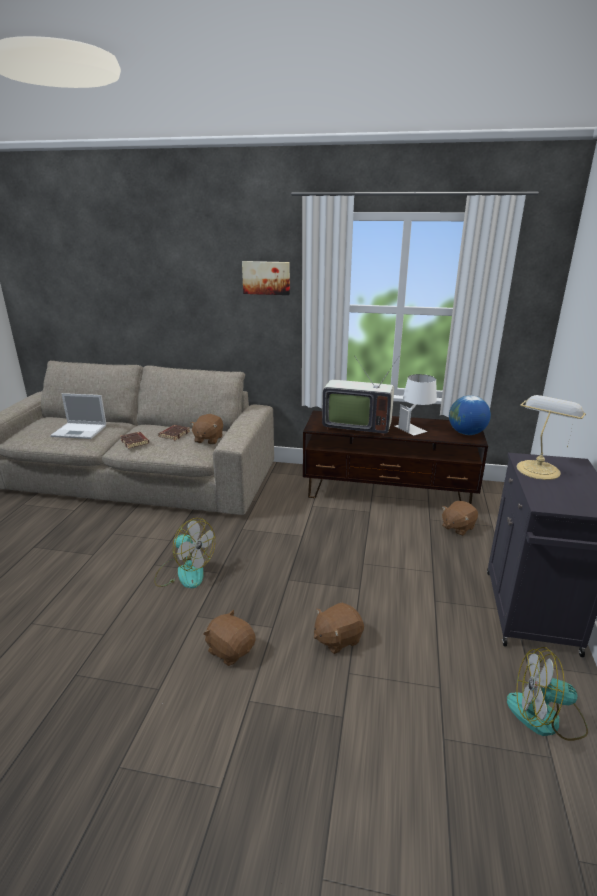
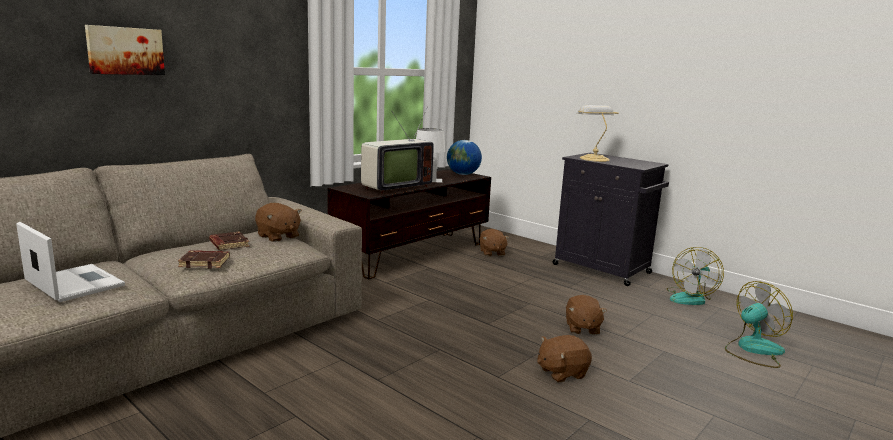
camera: 60 degrees left, 10 degrees down
laptop [50,393,106,439] -> laptop turned 90 degrees counterclockwise [16,222,125,302]
fan [154,518,215,588] -> fan moved to [725,281,793,368]
picture [242,261,290,295] -> picture moved to [85,25,165,75]

